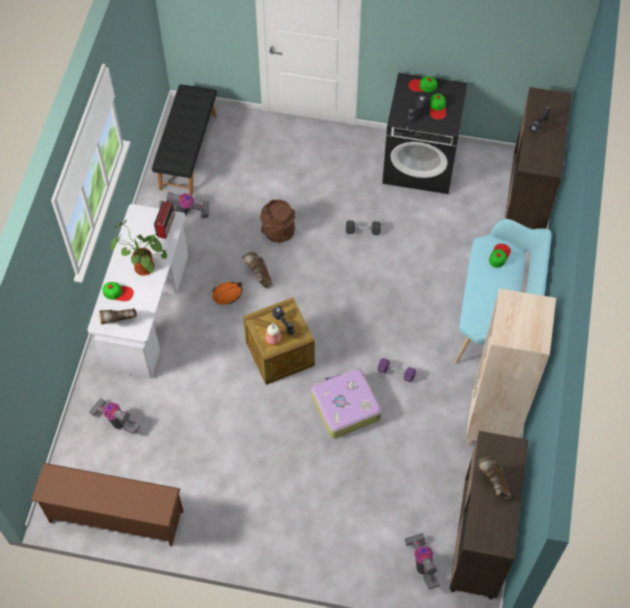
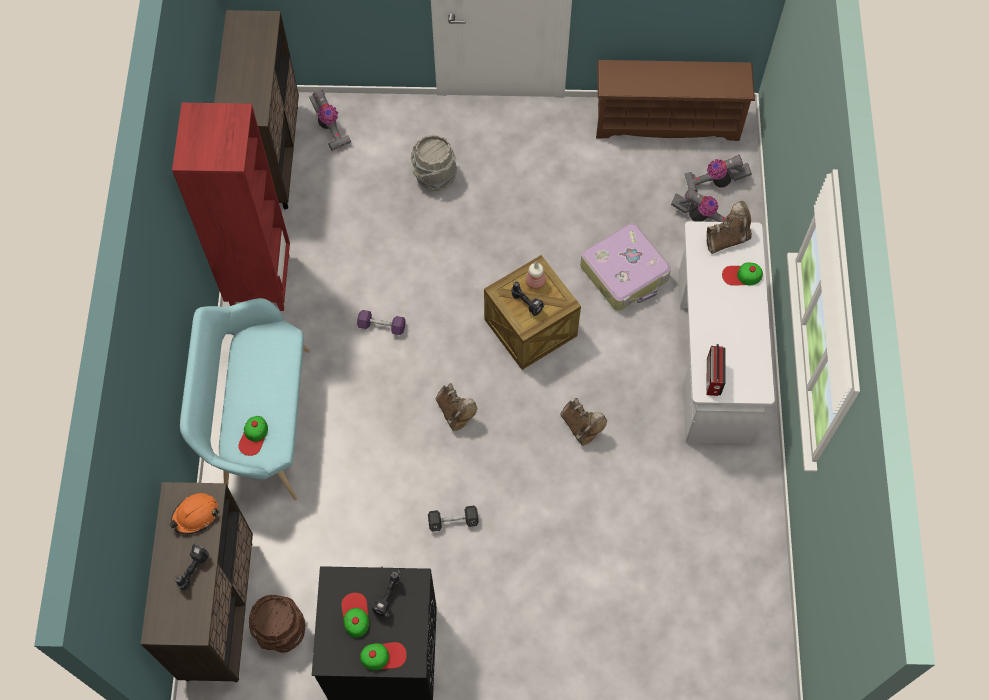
camera: 170 degrees right, 5 degrees up
potted plant [111,220,167,276] -> none
black bench [152,84,217,195] -> none
vacuum cleaner [159,192,210,219] -> vacuum cleaner moved to [684,155,752,192]
orange hard hat [212,282,242,305] -> orange hard hat moved to [169,493,219,534]
brown bucket [260,199,295,243] -> brown bucket moved to [249,595,305,653]
suitcase [311,368,382,439] -> suitcase moved to [580,223,671,311]
beige bookcase [466,288,556,446] -> red bookcase [172,103,290,311]
brown boot [478,456,511,501] -> brown boot moved to [436,383,477,431]
none -> grey bucket [411,134,457,191]

